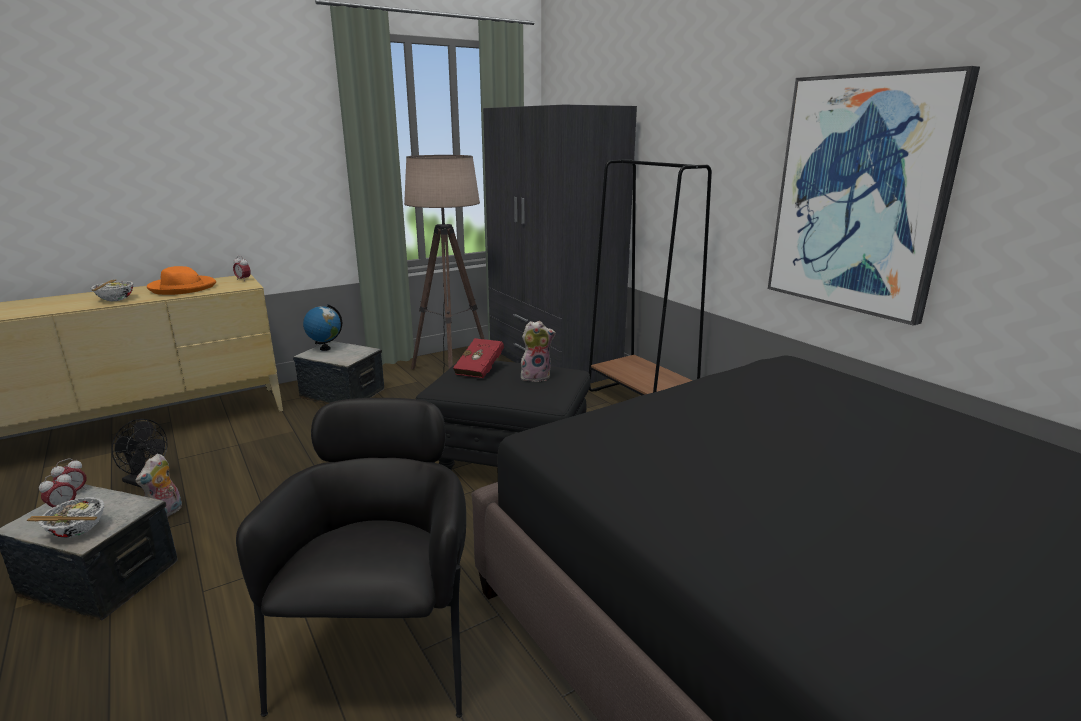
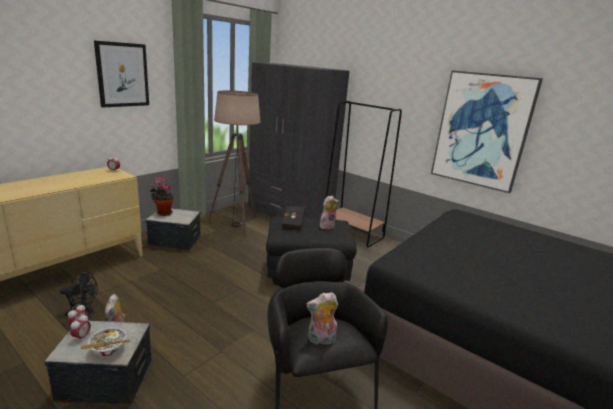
camera: 20 degrees left, 0 degrees up
bowl [91,280,134,301] -> none
orange hat [147,266,216,295] -> none
globe [303,304,342,351] -> potted plant [150,176,174,216]
red book [453,338,504,378] -> black book [282,206,305,229]
none -> picture [94,41,149,107]
none -> plush toy [306,292,338,345]

